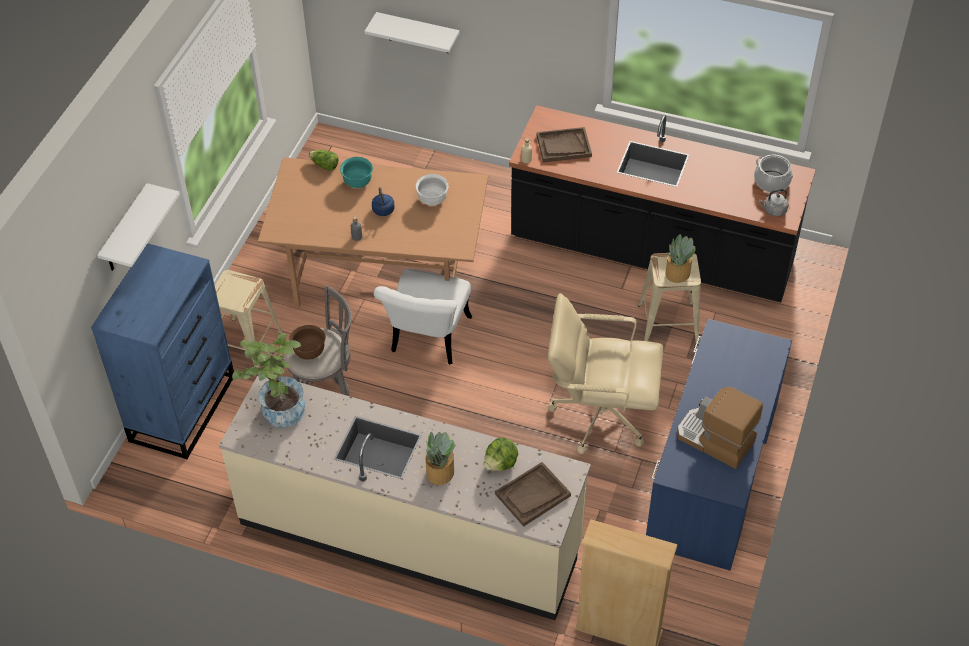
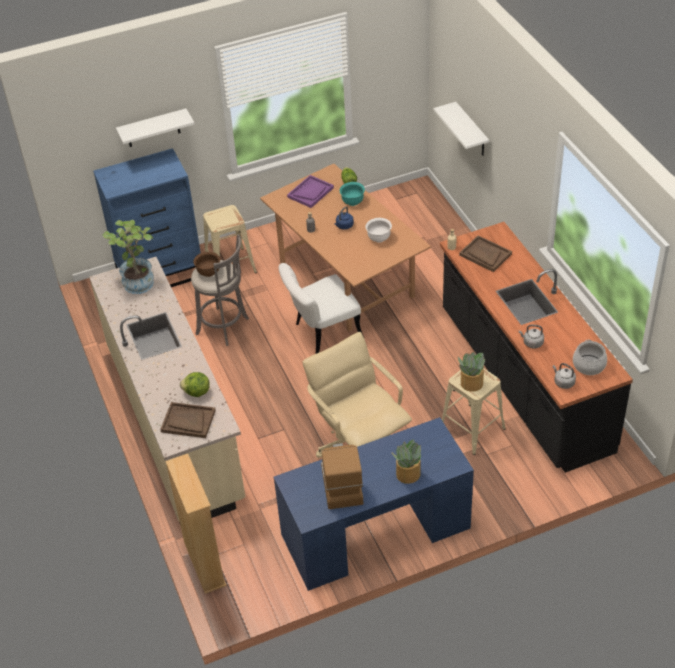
camera: 50 degrees right, 5 degrees down
potted plant [425,432,455,485] -> potted plant moved to [392,439,421,484]
none -> purple tray [287,175,334,208]
none -> grey kettle [519,325,544,348]

